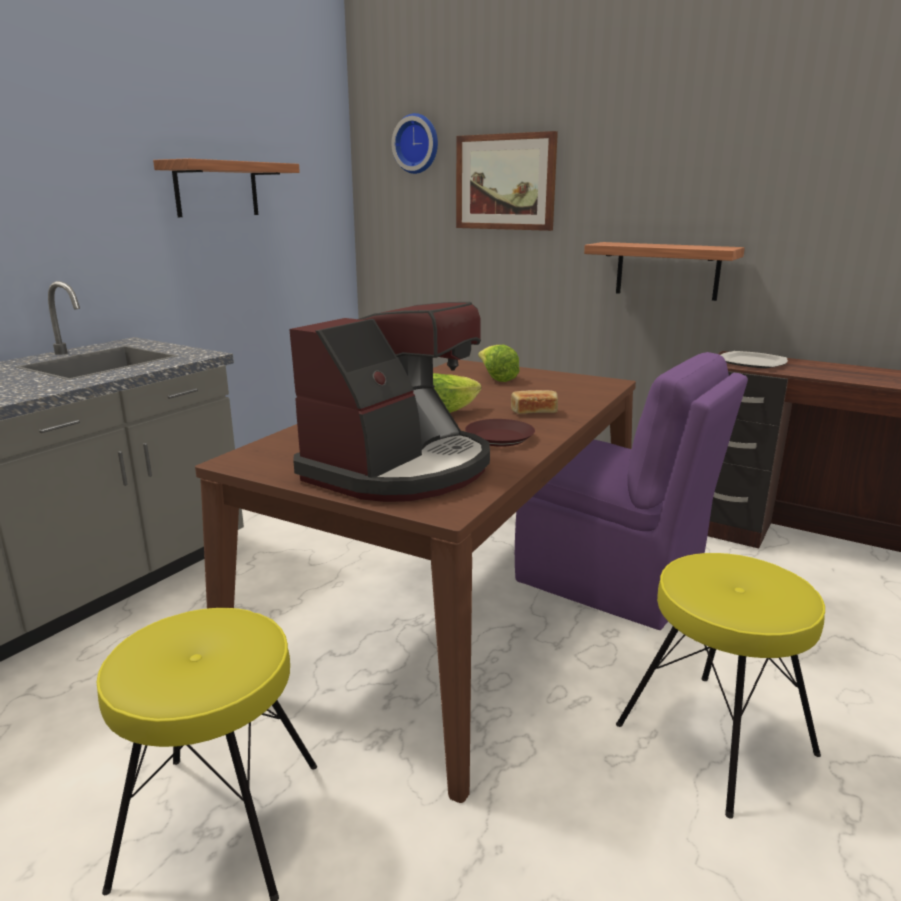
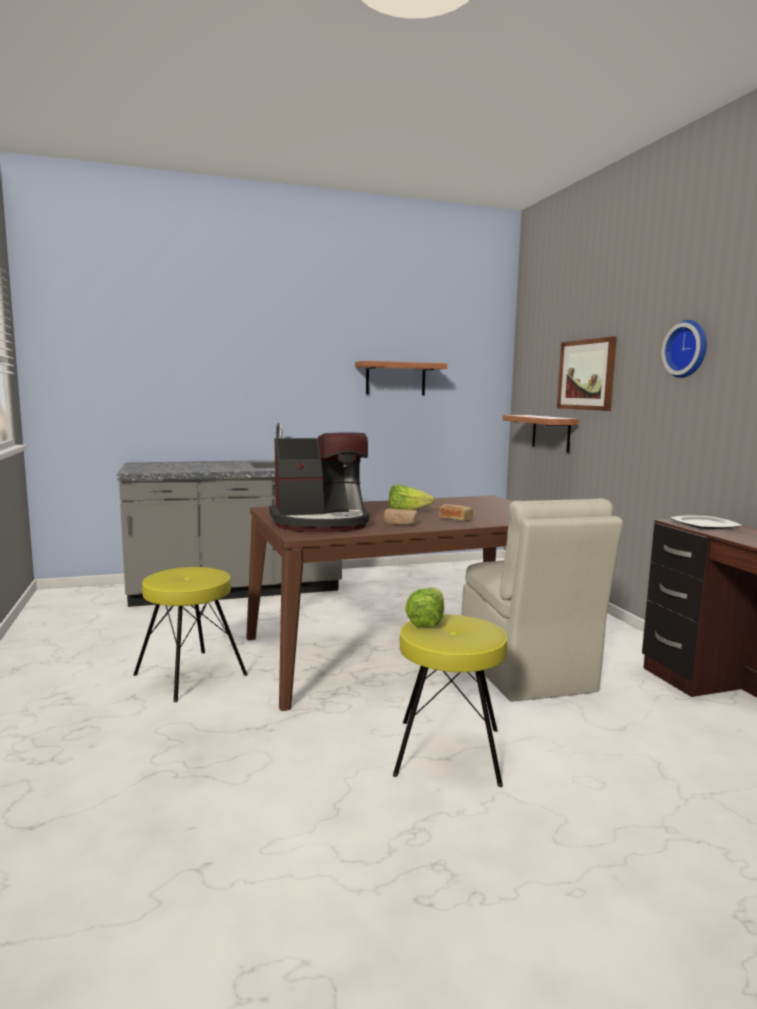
camera: 40 degrees right, 10 degrees down
wall clock [391,113,438,174] -> wall clock moved to [662,320,707,378]
brown plate [465,419,535,447] -> bread [384,508,417,525]
lettuce [478,345,520,382] -> lettuce moved to [405,587,444,628]
purple chair [515,352,748,630] -> beige chair [462,498,623,702]
shelf [584,242,745,301] -> shelf moved to [503,415,579,453]

